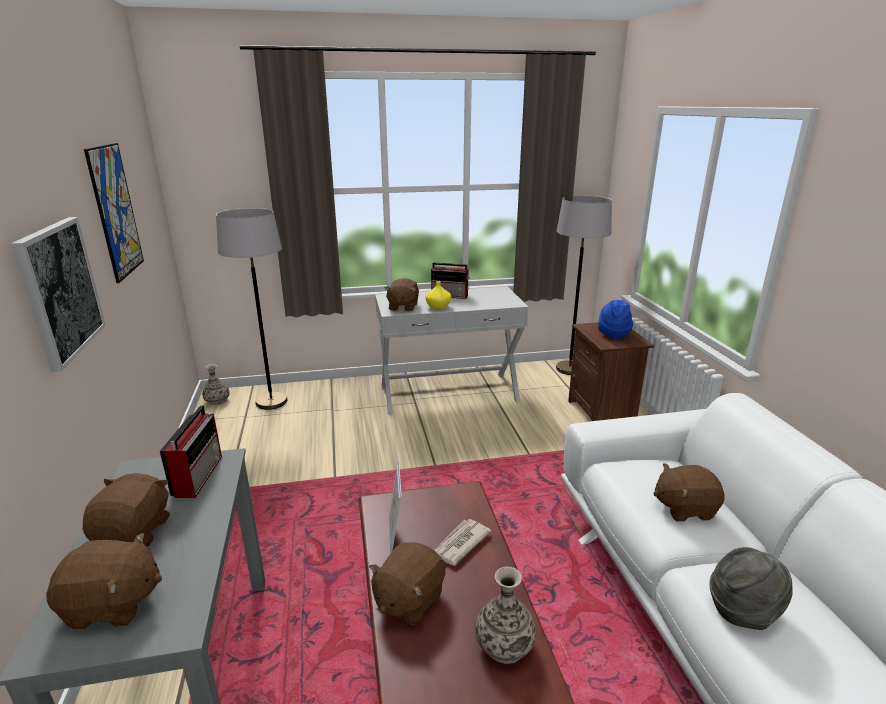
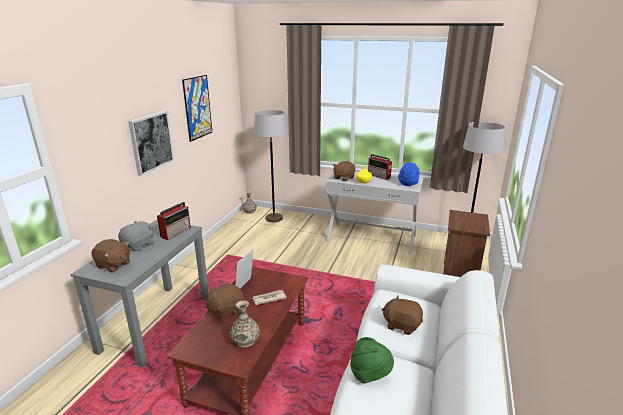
camera: 30 degrees right, 0 degrees up
brown plush toy [83,473,170,547] -> grey plush toy [118,221,154,251]
blue hat [598,300,633,339] -> blue hat moved to [398,162,419,186]
grey hat [709,547,793,630] -> green hat [350,337,394,384]

